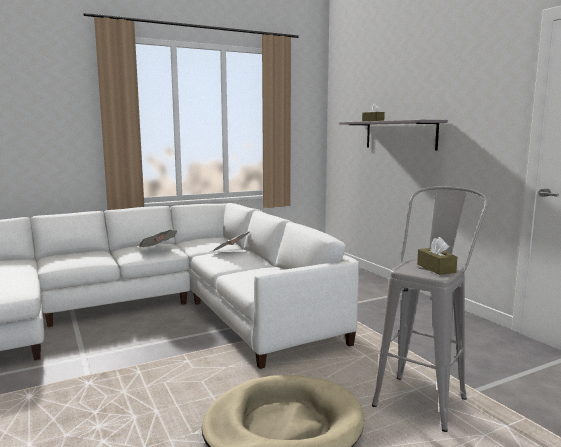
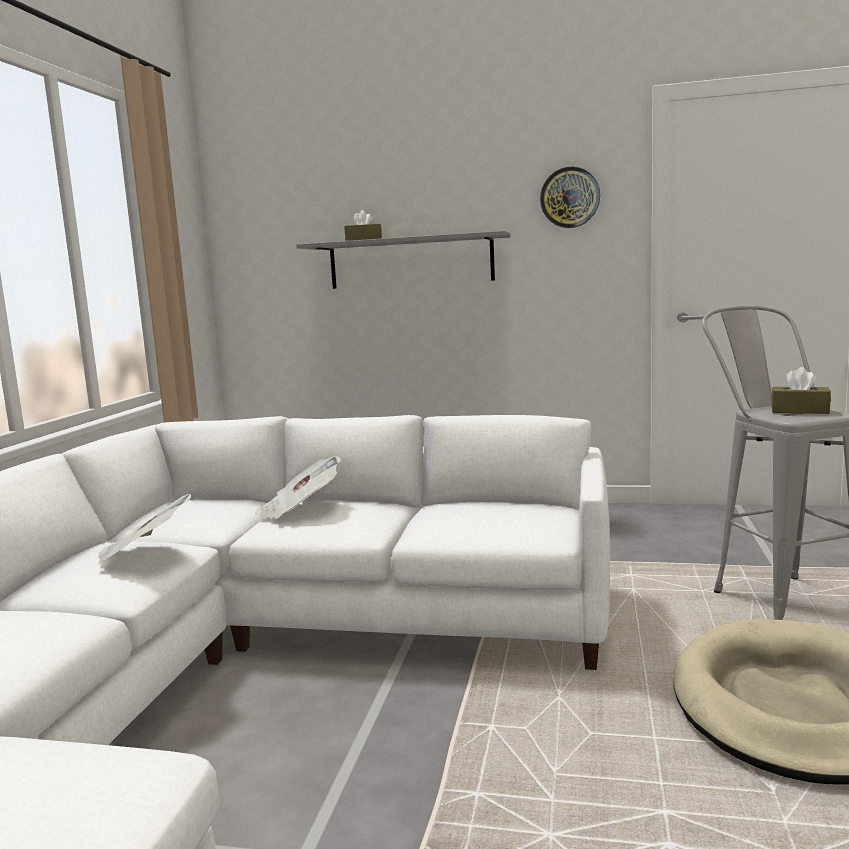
camera: 50 degrees left, 0 degrees up
none -> wall clock [540,167,600,228]

